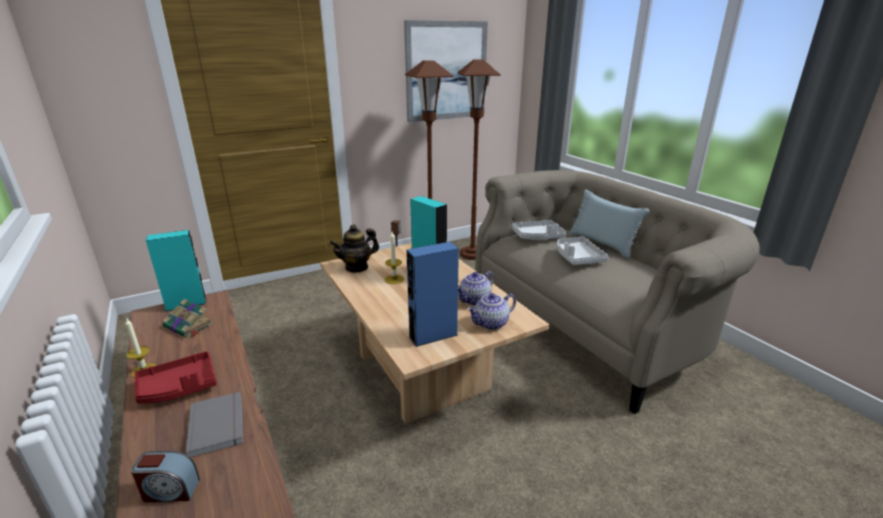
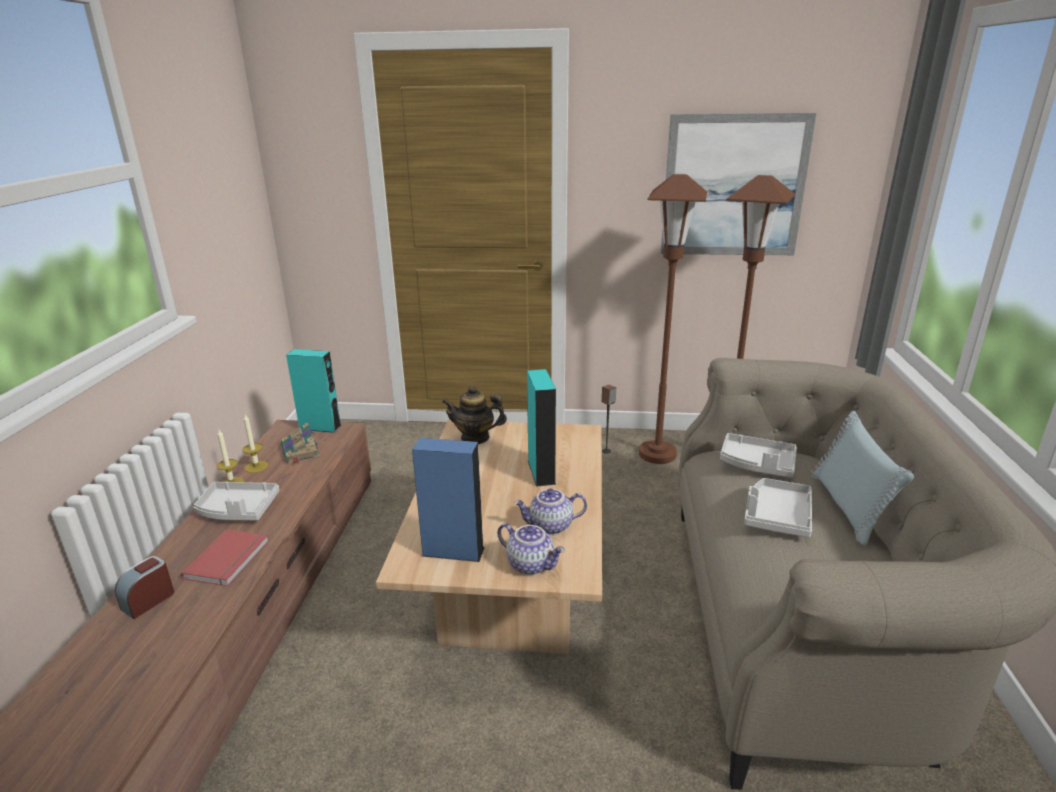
camera: 35 degrees right, 0 degrees up
alarm clock [131,451,200,502] -> alarm clock turned 90 degrees clockwise [115,556,174,619]
red tray [134,351,217,404] -> grey tray [193,481,279,520]
grey book [185,392,244,457] -> red book [181,530,269,586]
candle [385,232,404,284] -> candle moved to [242,415,268,473]
teapot [467,293,516,330] -> teapot turned 150 degrees counterclockwise [497,523,565,575]

